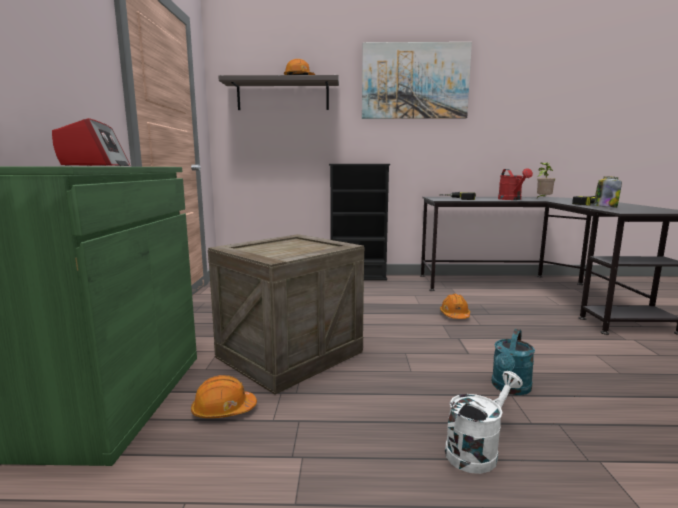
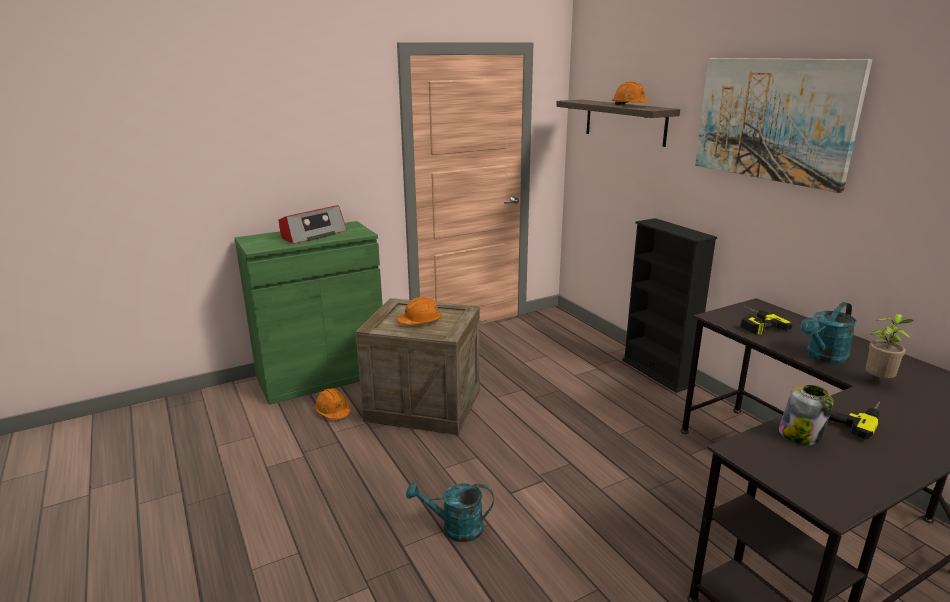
camera: 60 degrees right, 10 degrees up
orange hard hat [440,294,470,319] -> orange hard hat moved to [397,297,442,325]
white watering can [445,371,523,474] -> none
red watering can [498,168,533,200] -> turquoise watering can [800,302,857,365]

